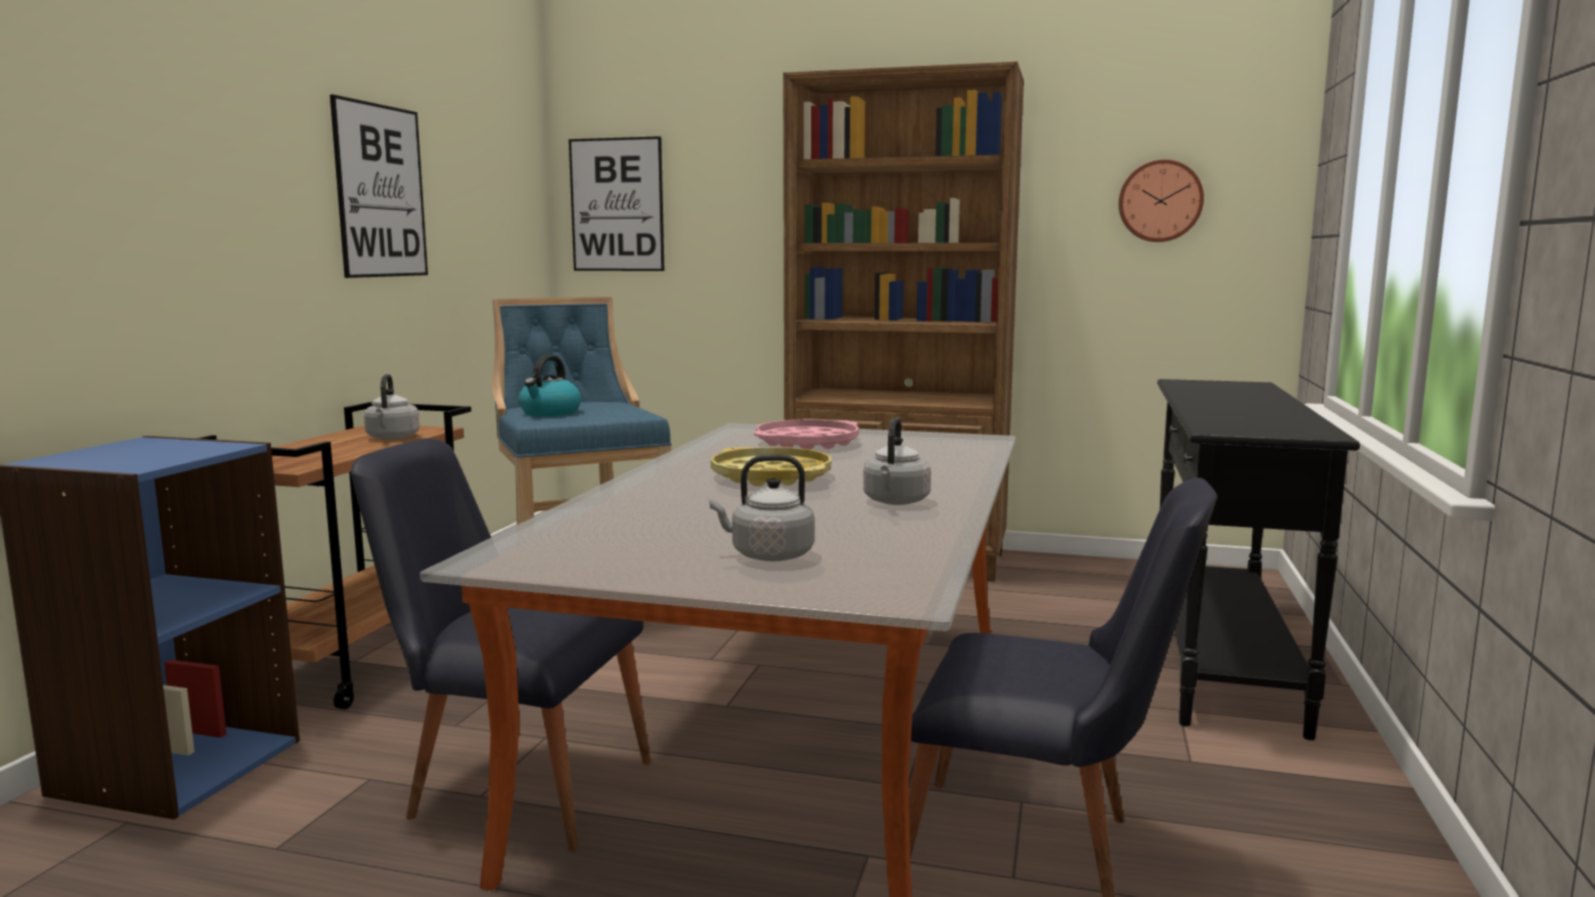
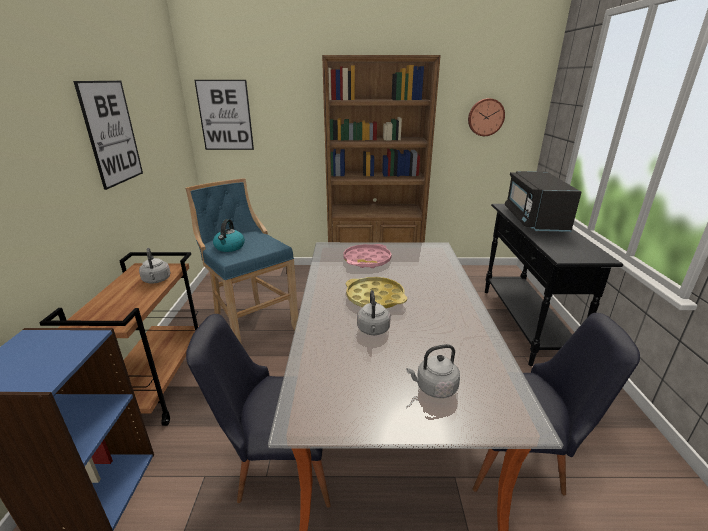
camera: 15 degrees left, 15 degrees up
grey kettle [863,417,931,505] -> grey kettle moved to [357,290,391,335]
none -> black microwave [505,171,582,232]

